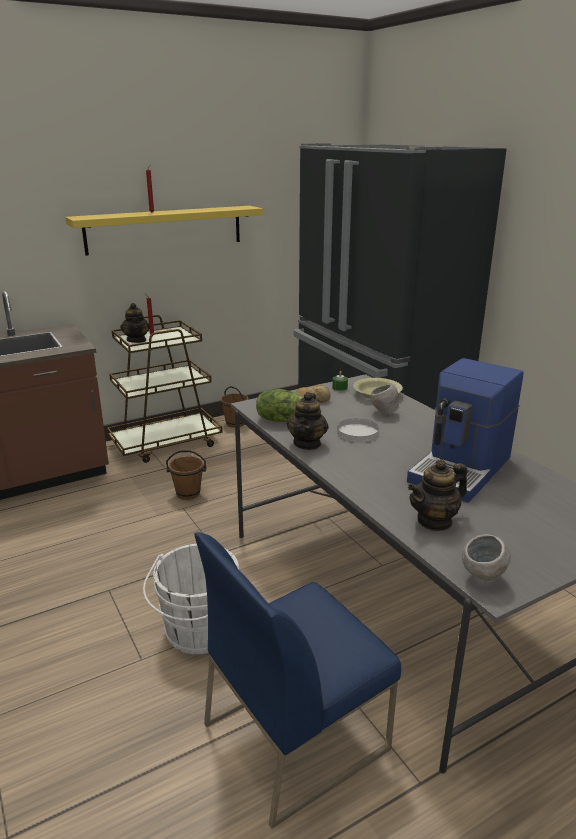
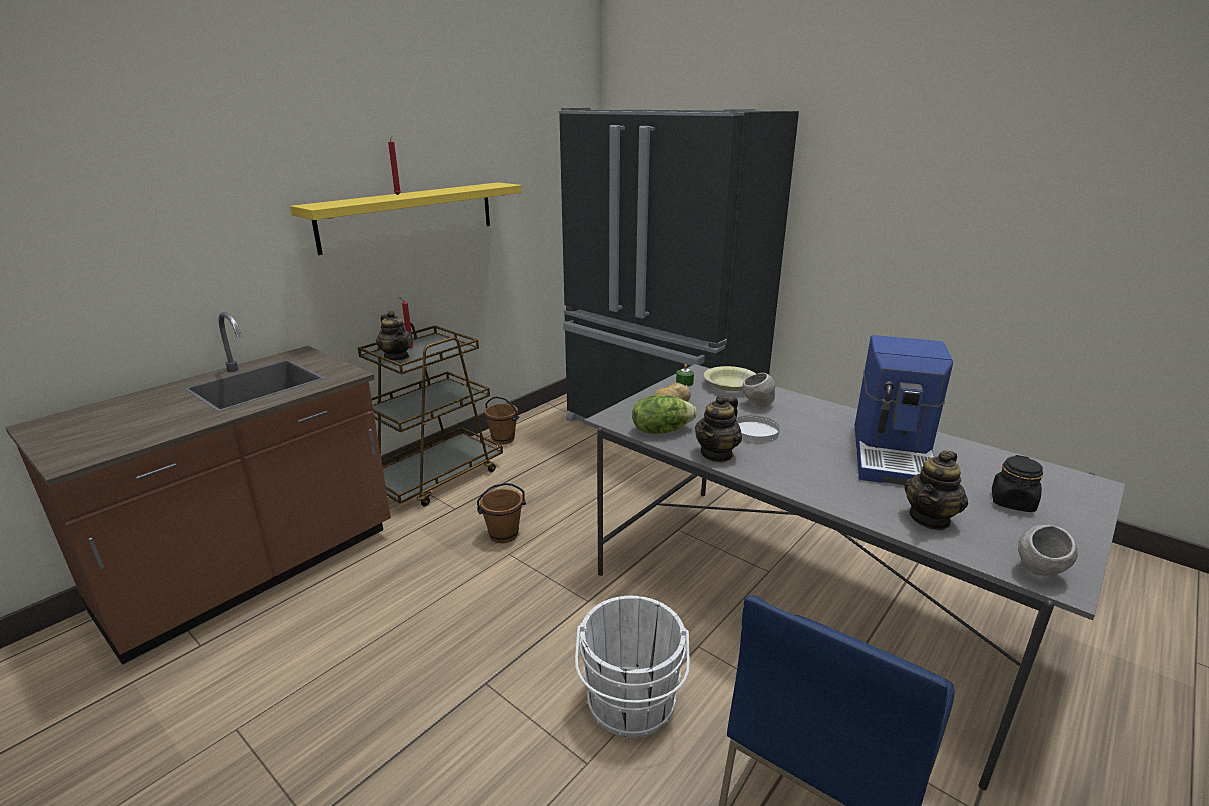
camera: 20 degrees left, 0 degrees up
teapot [287,392,329,450] -> teapot turned 45 degrees clockwise [695,394,742,463]
none -> black jar [992,455,1043,512]

